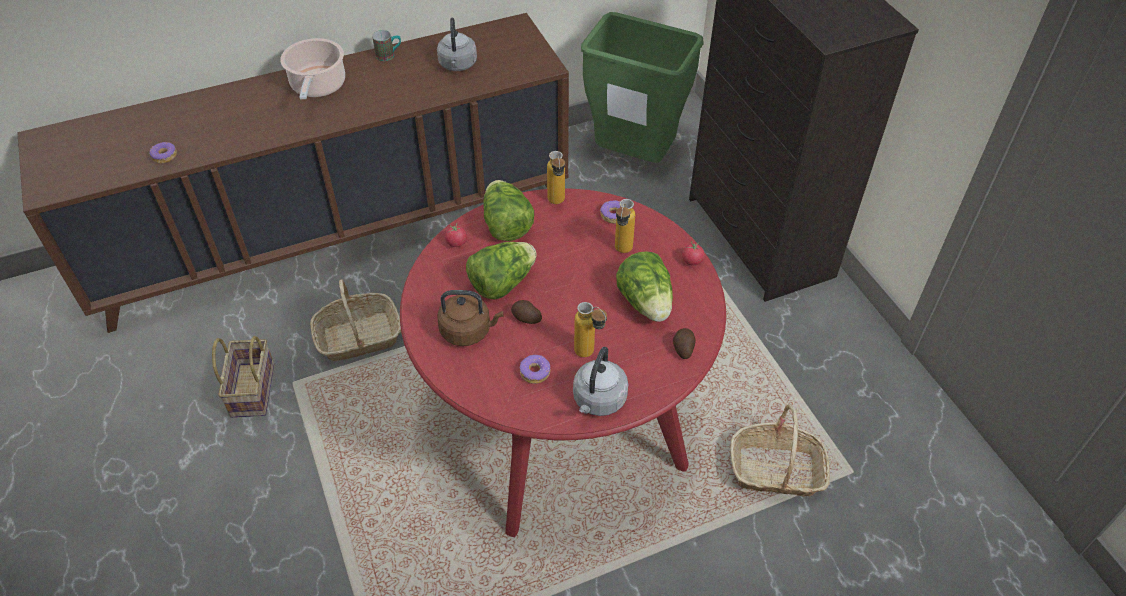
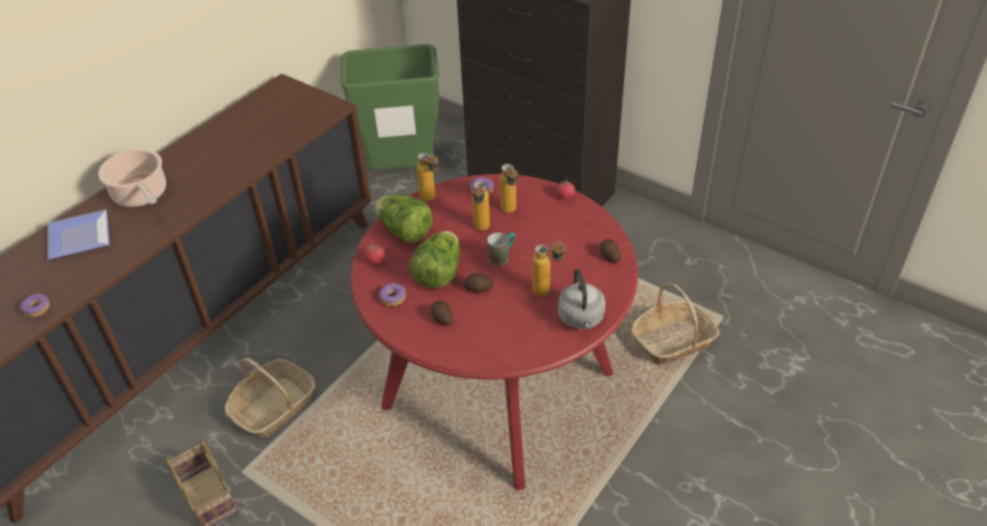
camera: 30 degrees left, 5 degrees down
mug [372,30,401,61] -> mug moved to [487,233,515,266]
grey kettle [437,18,477,71] -> none
brown kettle [437,290,503,346] -> potato [431,301,453,326]
donut [520,355,551,384] -> donut moved to [379,283,406,306]
lettuce [616,252,673,322] -> none
none -> plate [48,209,109,260]
none -> bottle [472,181,490,231]

